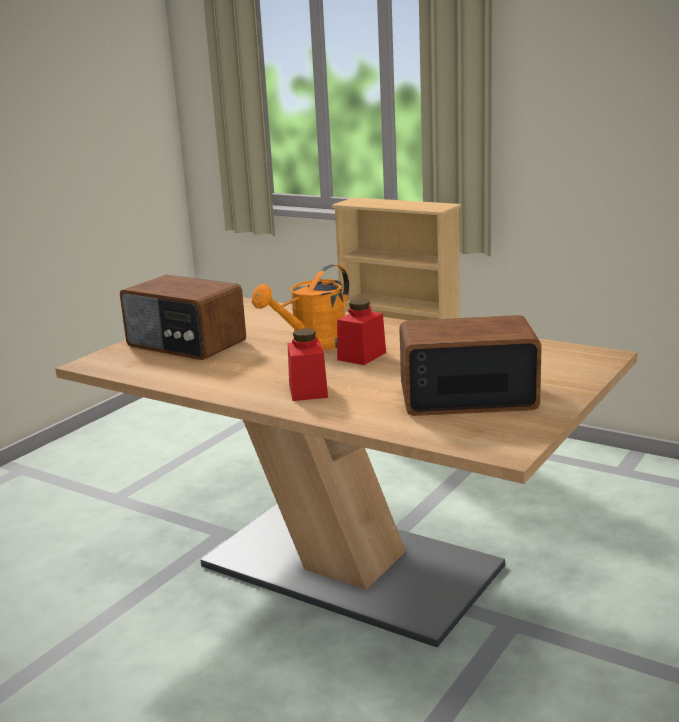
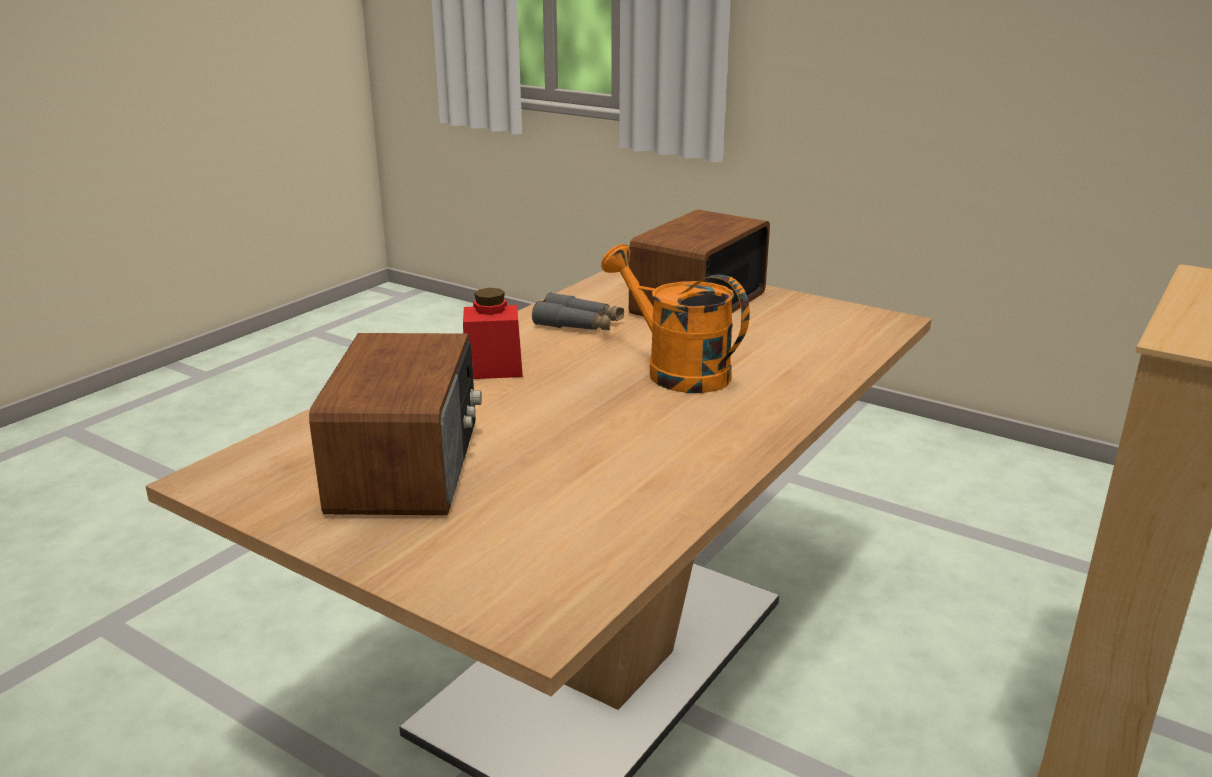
camera: 90 degrees right, 5 degrees up
red jar [337,299,386,365] -> none
none -> grey binoculars [532,292,624,330]

